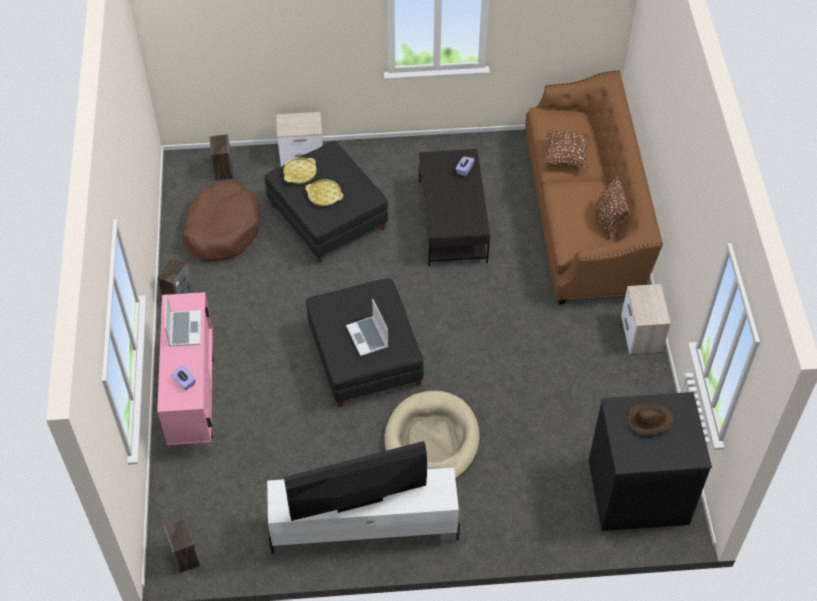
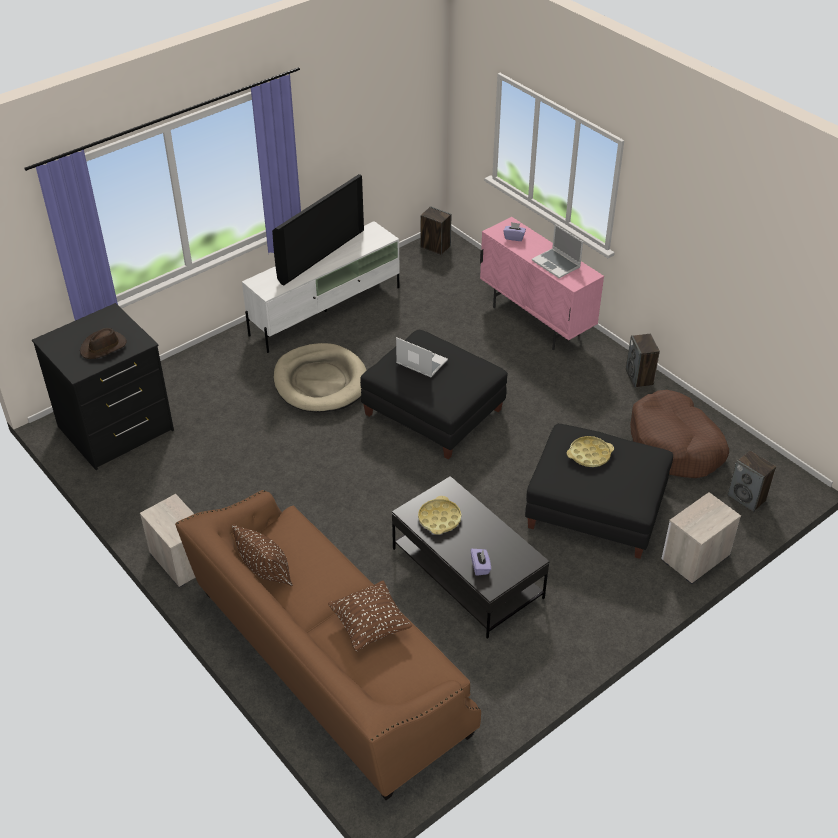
camera: 145 degrees right, 10 degrees down
yellow tray [283,157,317,184] -> yellow tray moved to [418,496,461,534]

